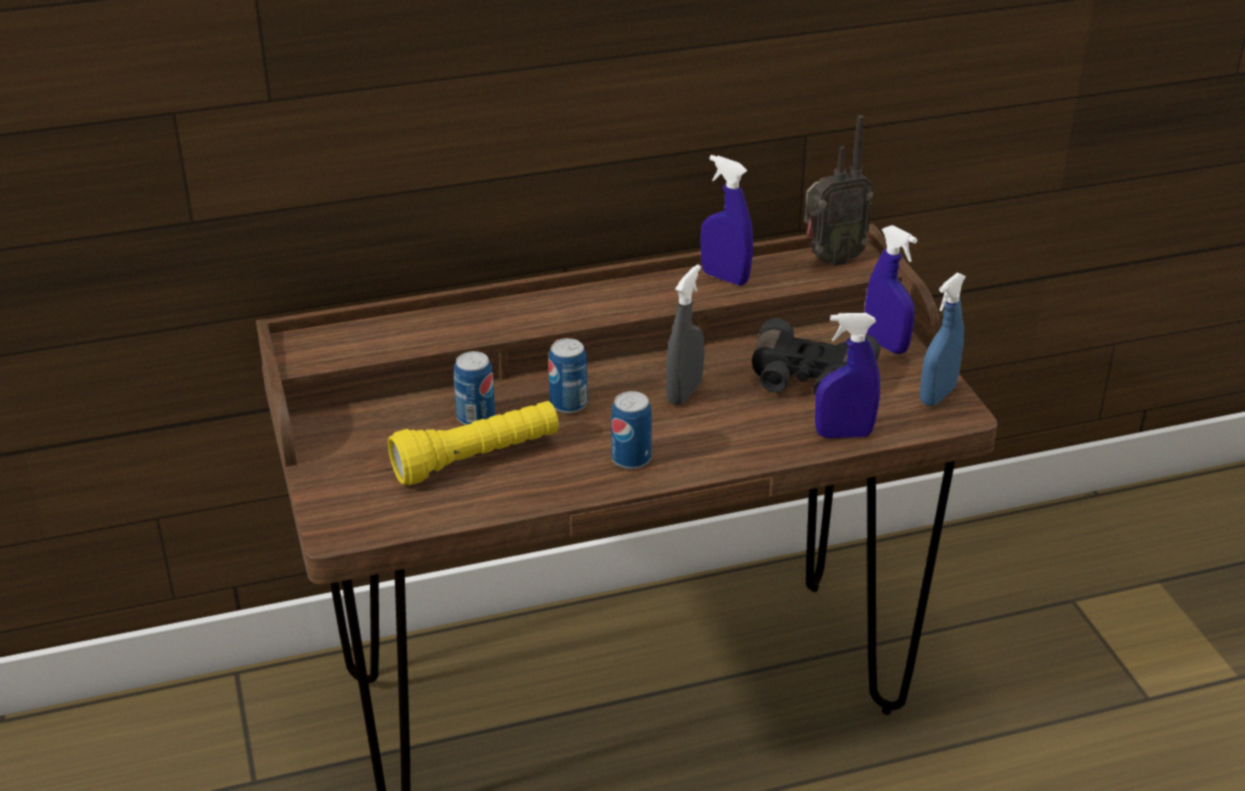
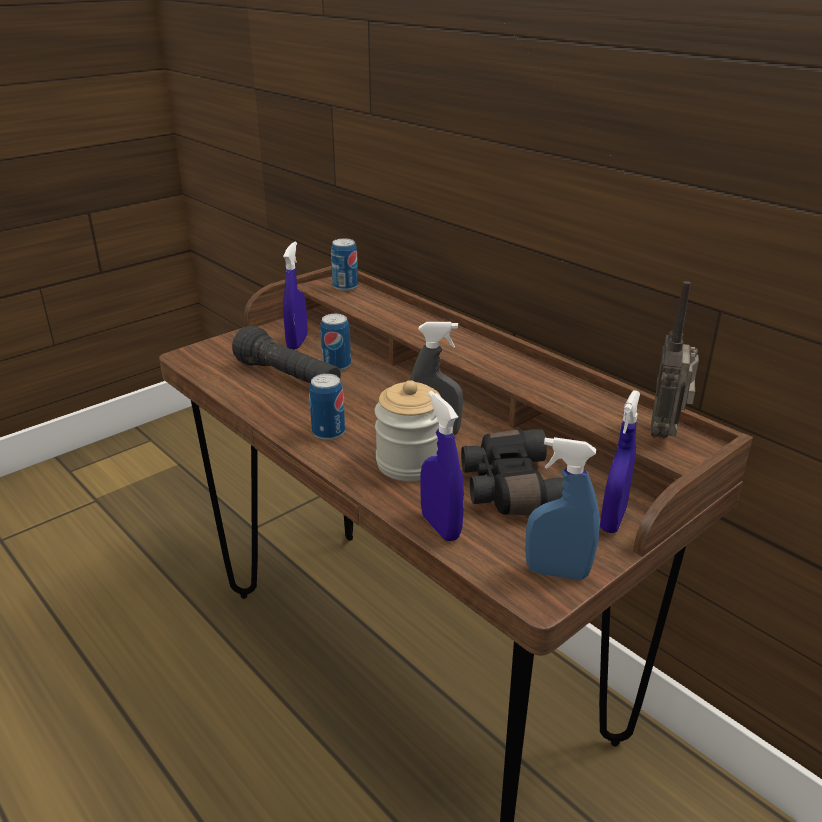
camera: 65 degrees right, 5 degrees down
yellow flashlight [388,401,559,485] -> black flashlight [232,326,341,383]
can [548,338,588,413] -> can moved to [331,239,358,291]
blue spray bottle [700,155,753,286] -> blue spray bottle moved to [283,242,307,350]
radio [804,115,873,266] -> radio turned 60 degrees clockwise [651,281,699,439]
none -> jar [375,380,441,481]

